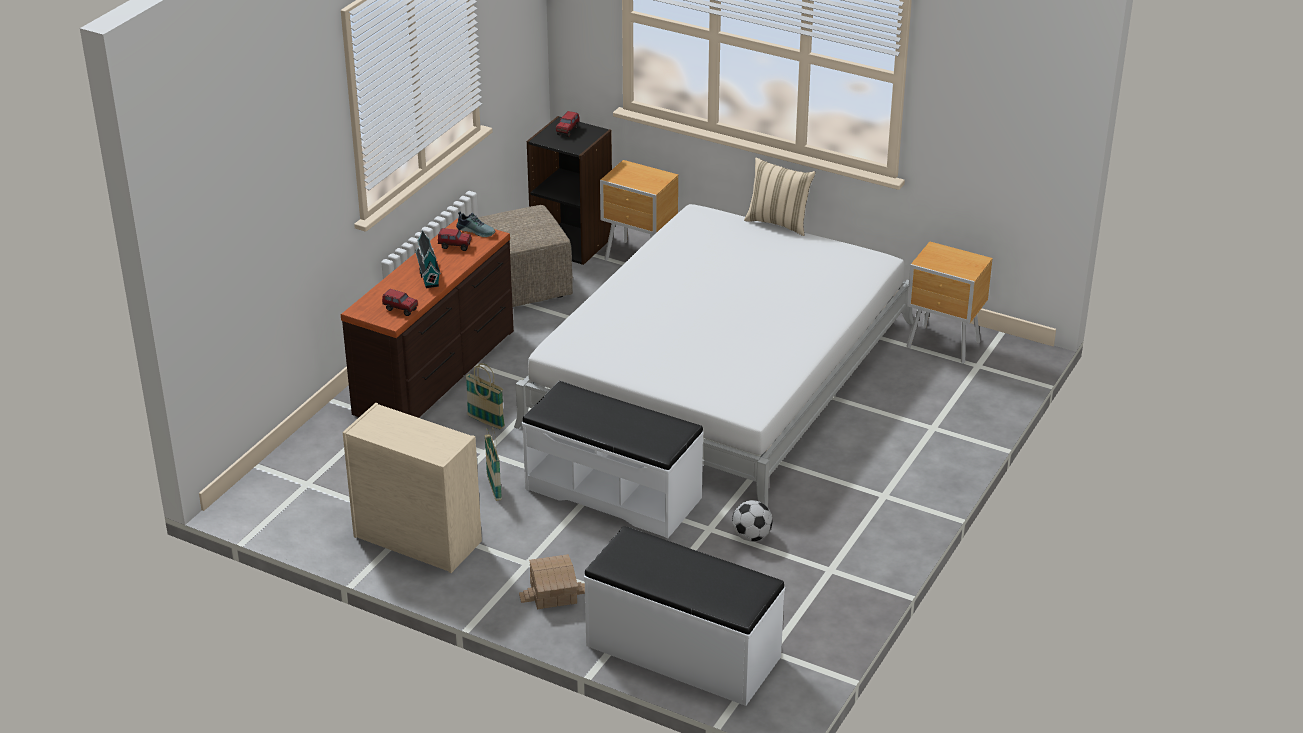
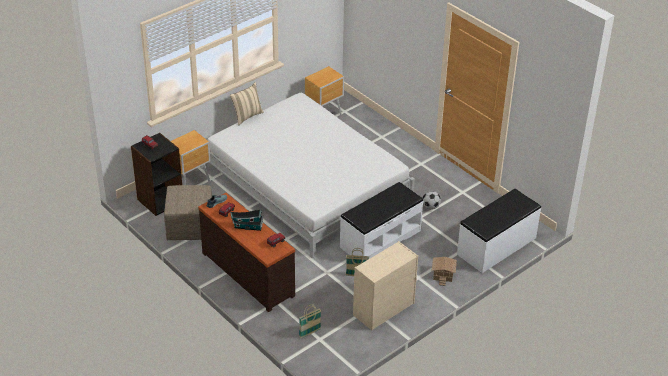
camera: 70 degrees left, 5 degrees up
basket [465,363,505,429] -> basket moved to [299,304,321,338]

